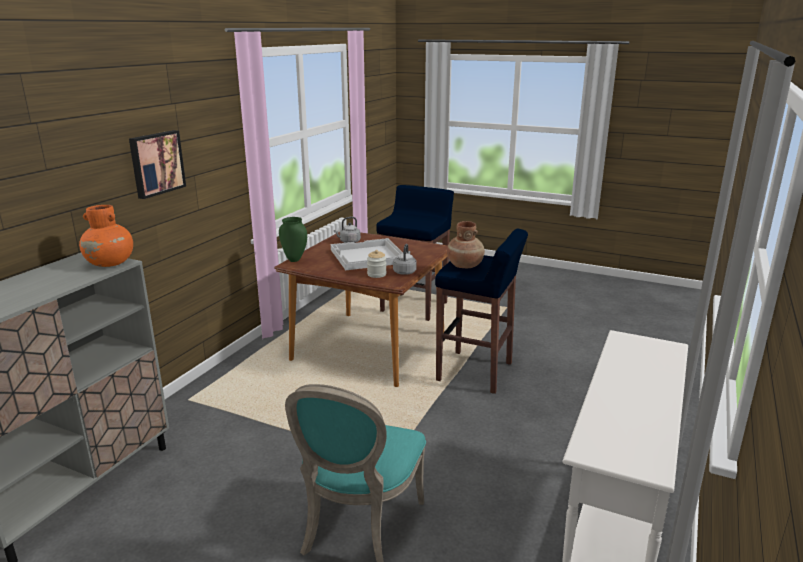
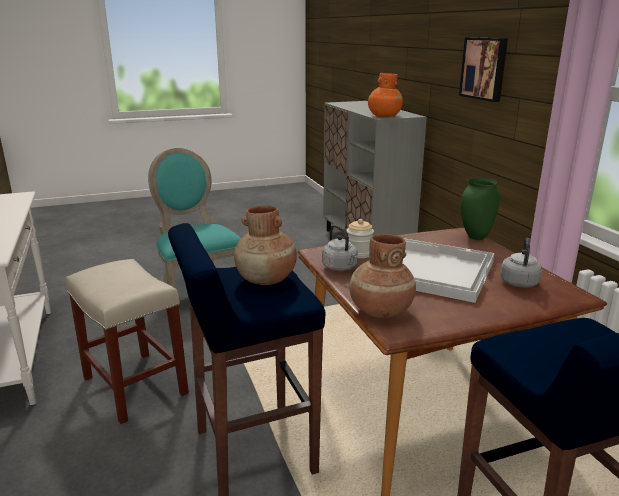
camera: 135 degrees right, 0 degrees up
none -> beige stool [66,259,189,424]
none -> brown vase [350,234,416,319]

